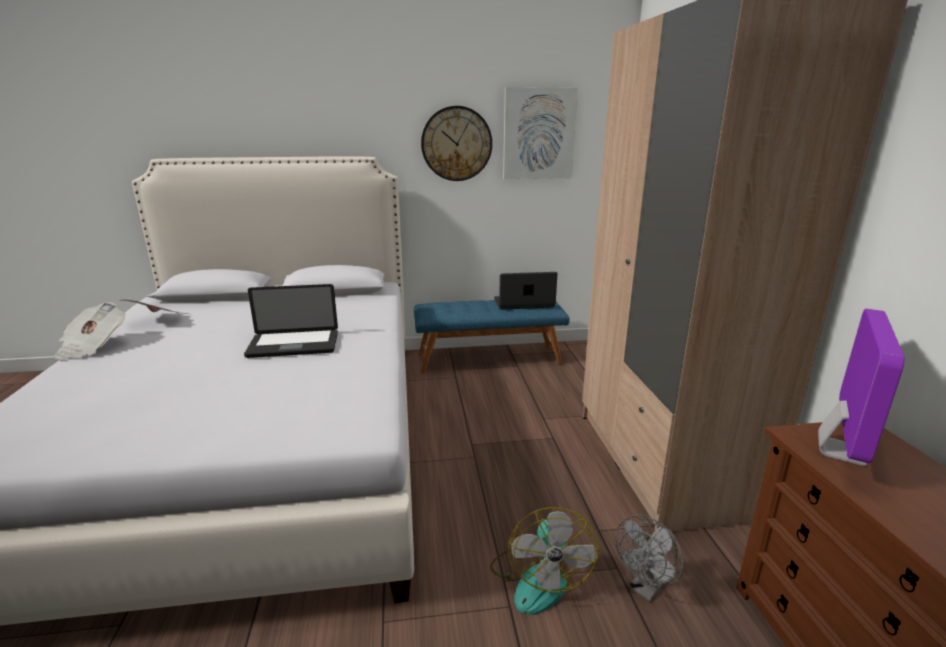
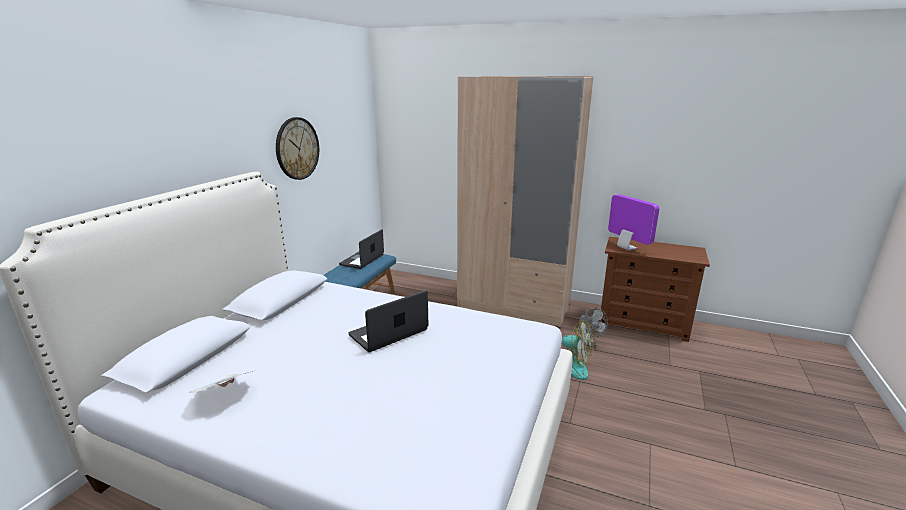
camera: 60 degrees left, 0 degrees up
newspaper [54,302,125,360] -> none
laptop [244,284,338,358] -> laptop turned 150 degrees counterclockwise [349,290,428,352]
picture [503,87,578,179] -> none

